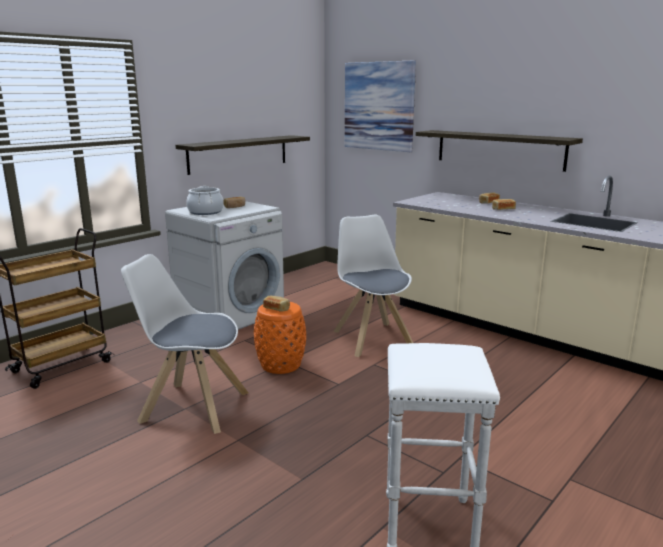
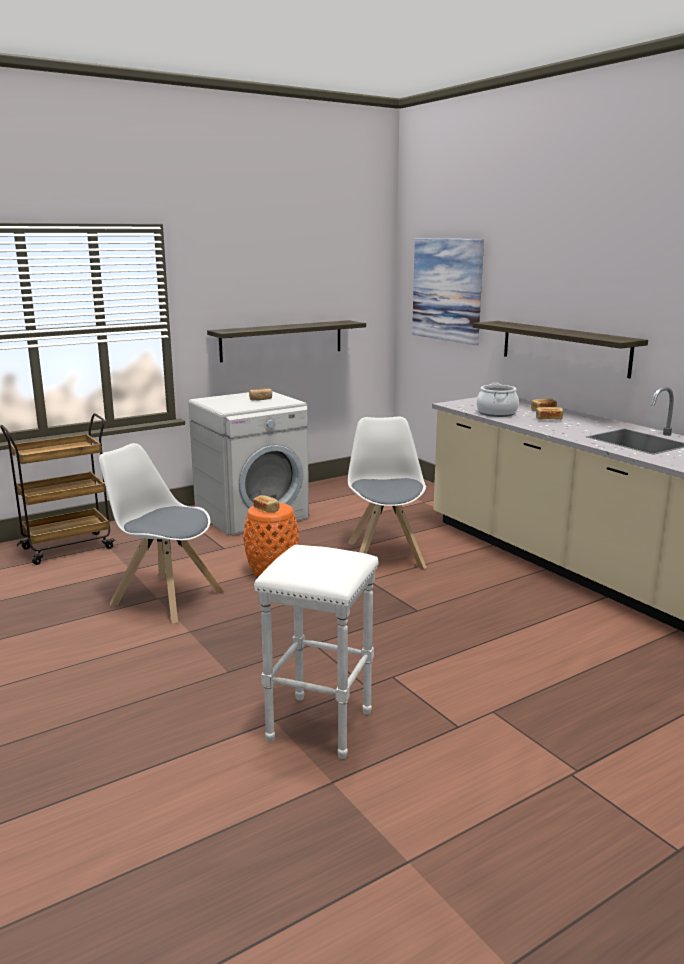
camera: 15 degrees right, 0 degrees up
cooking pot [186,186,224,215] -> cooking pot moved to [476,383,519,417]

